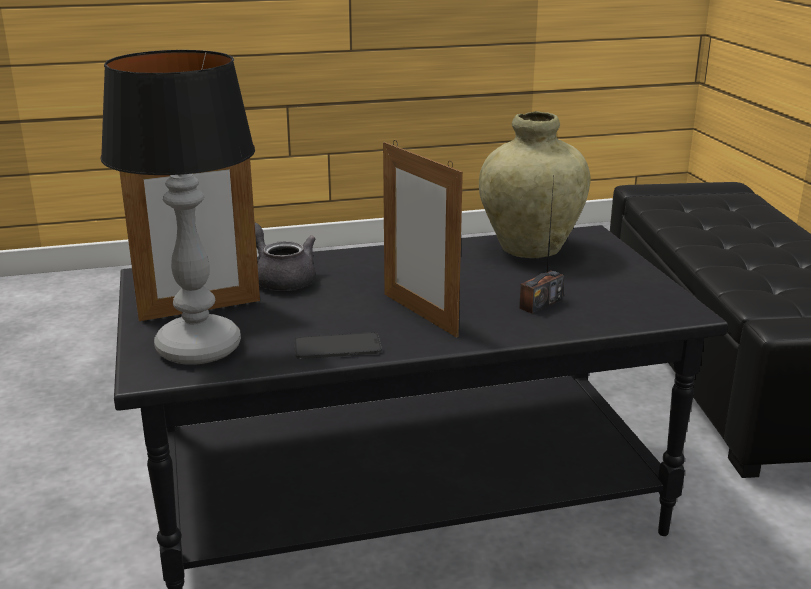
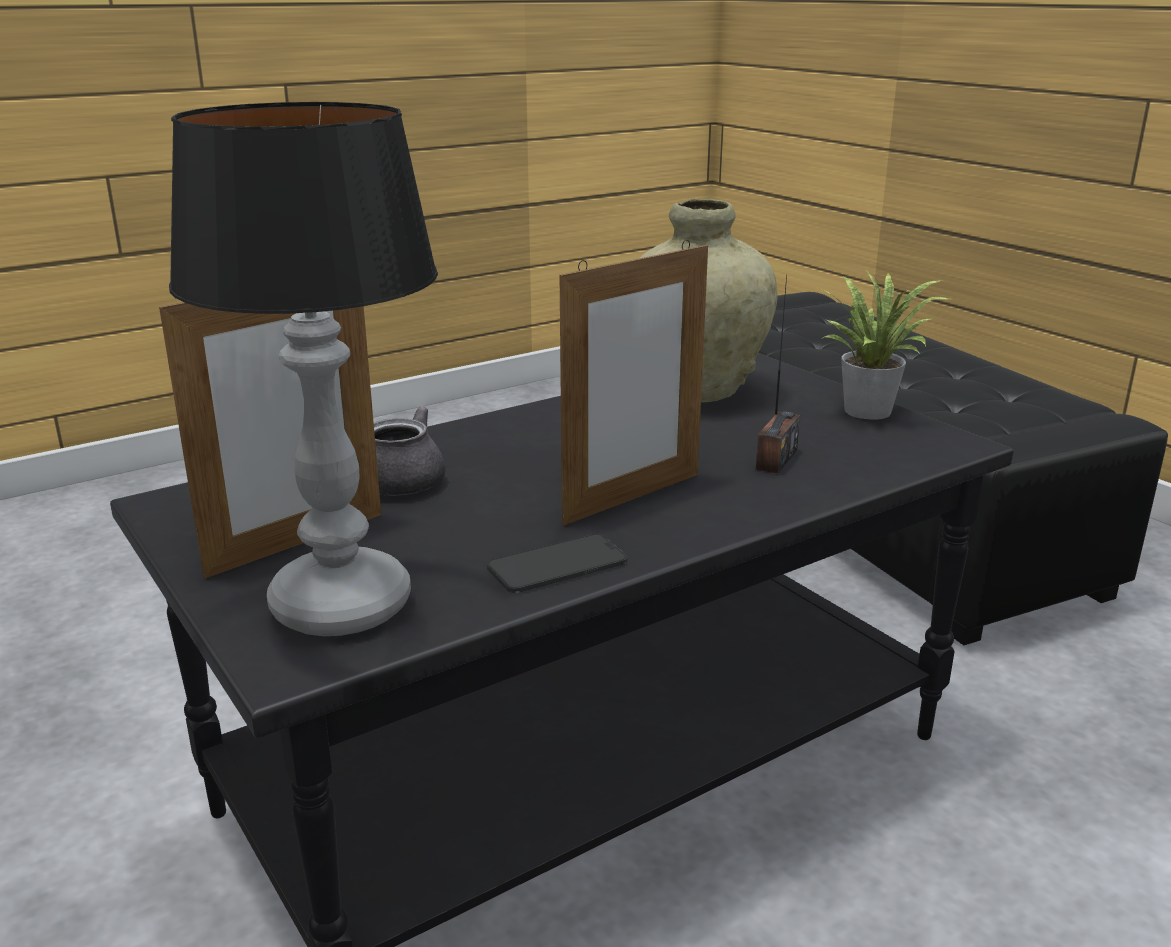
camera: 20 degrees left, 0 degrees up
picture frame [383,140,463,337] -> picture frame turned 75 degrees counterclockwise [560,240,708,525]
none -> potted plant [820,269,950,420]

